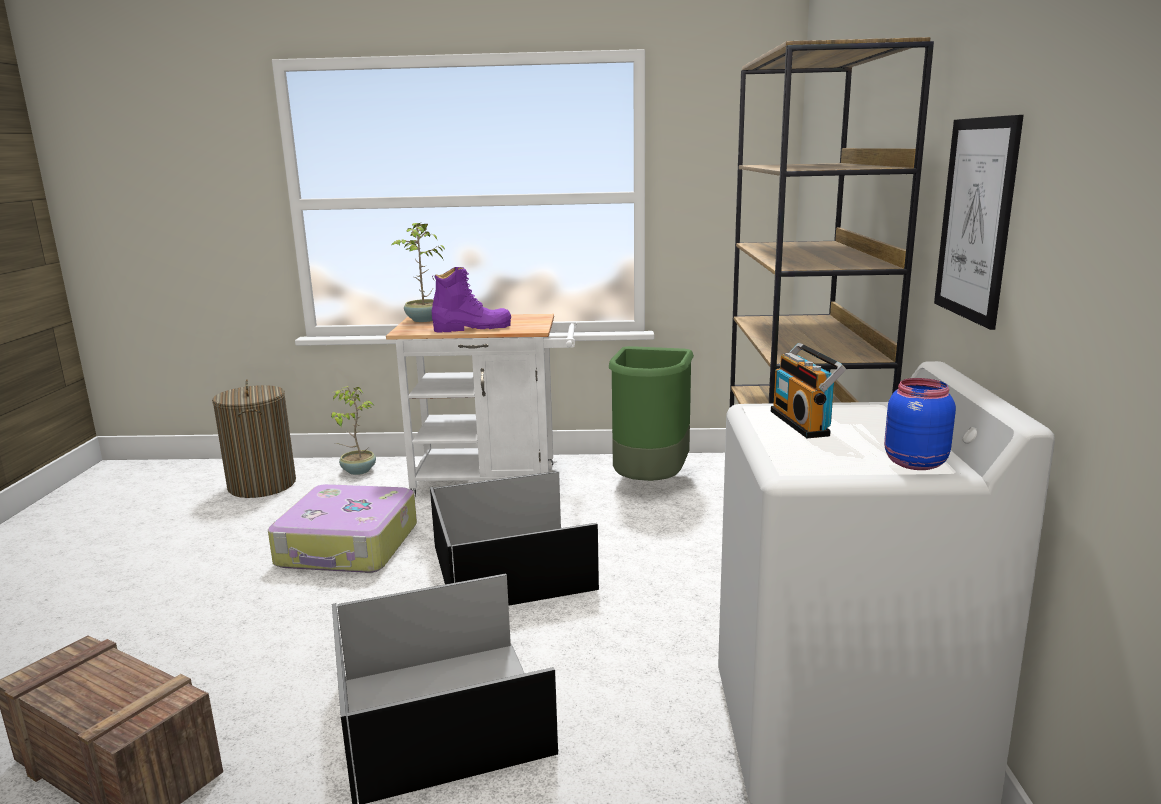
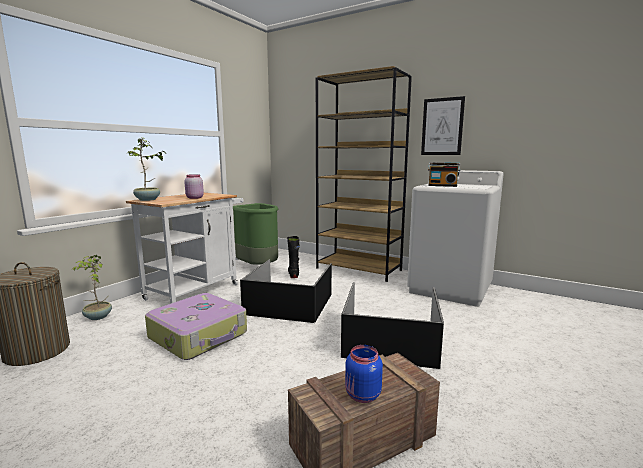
camera: 60 degrees left, 5 degrees down
purple boot [432,267,511,333] -> pink jar [184,174,204,199]
blue jar [884,378,956,470] -> blue jar moved to [345,345,383,403]
none -> black boot [287,236,300,278]

